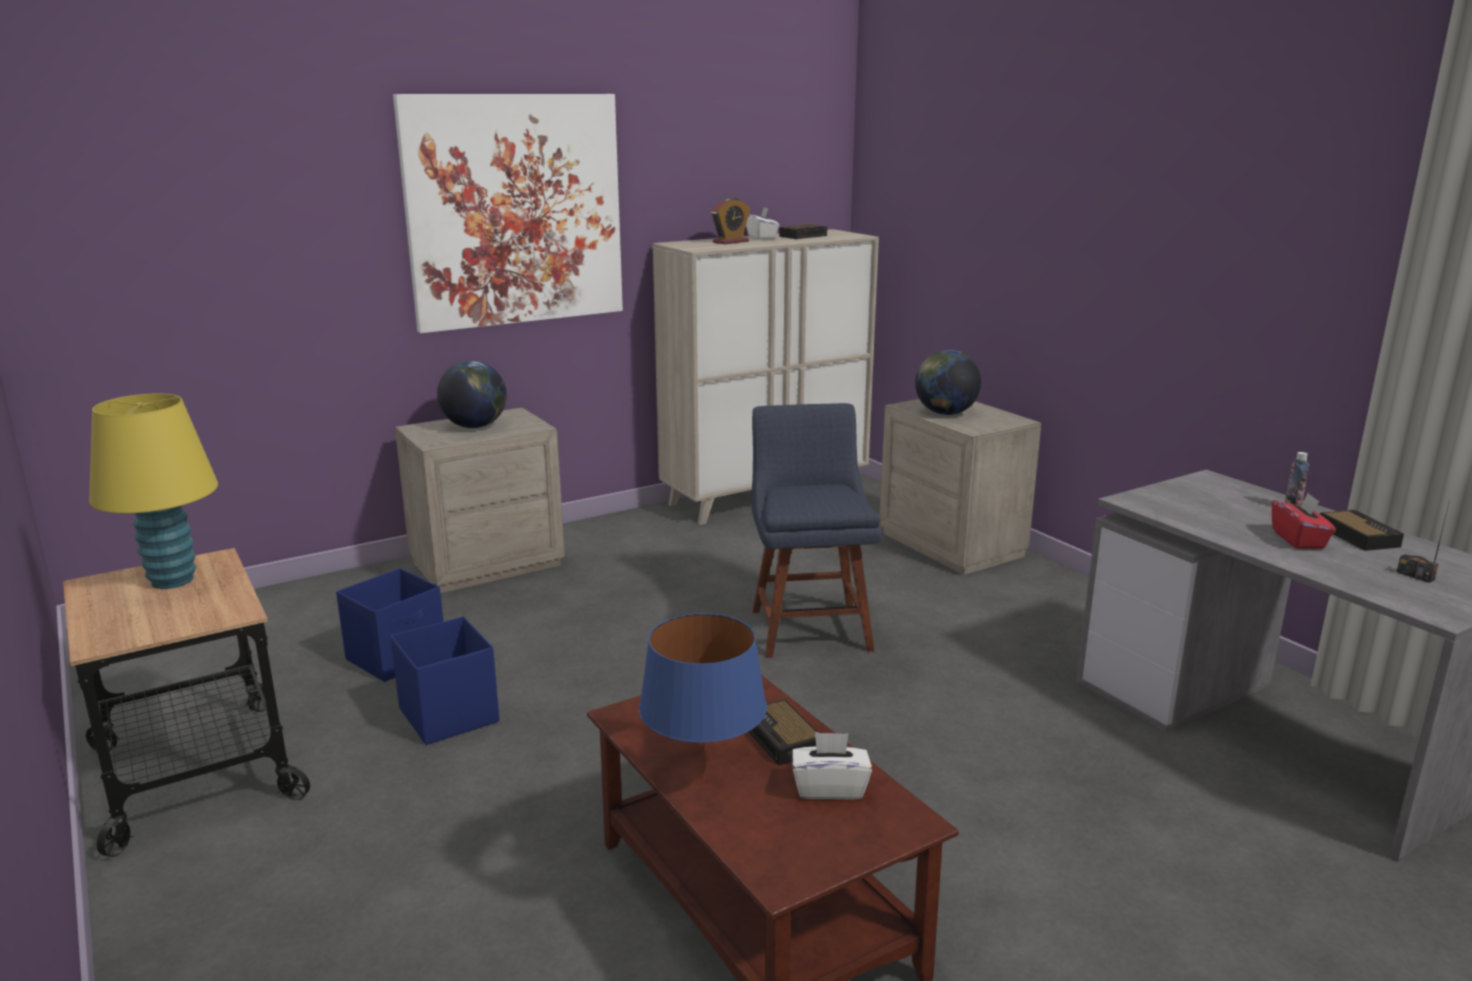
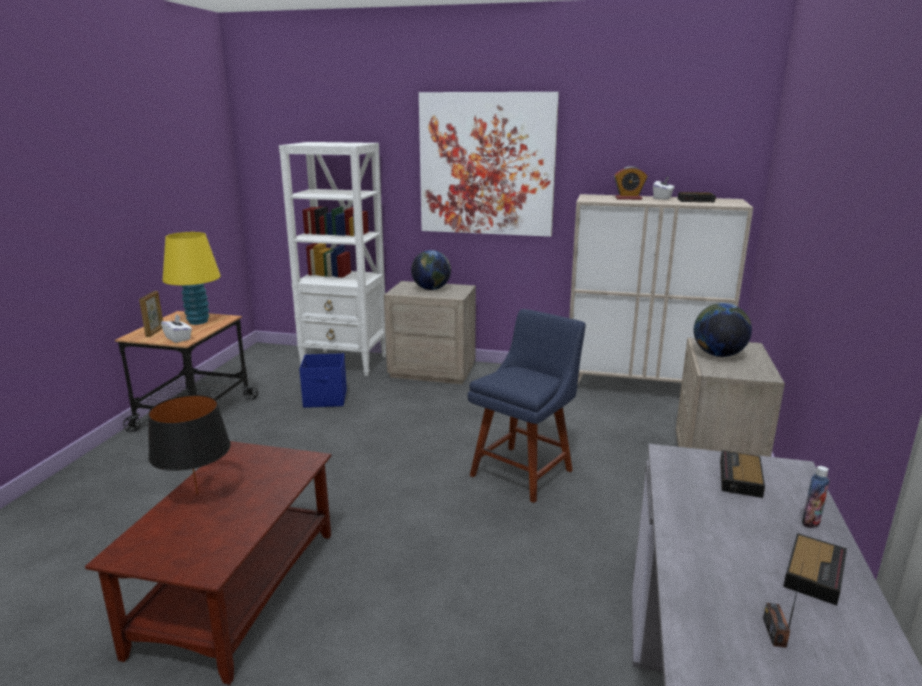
camera: 45 degrees right, 0 degrees up
blue storage box [390,616,499,745] -> none
blue table lamp [639,613,767,778] -> black table lamp [148,395,231,494]
alarm clock [749,699,817,765] -> alarm clock moved to [720,450,765,498]
white tissue box [792,732,872,800] -> white tissue box moved to [161,314,192,343]
red tissue box [1272,493,1336,549] -> none
none -> picture frame [139,291,163,337]
none -> white bookcase [279,142,386,376]

